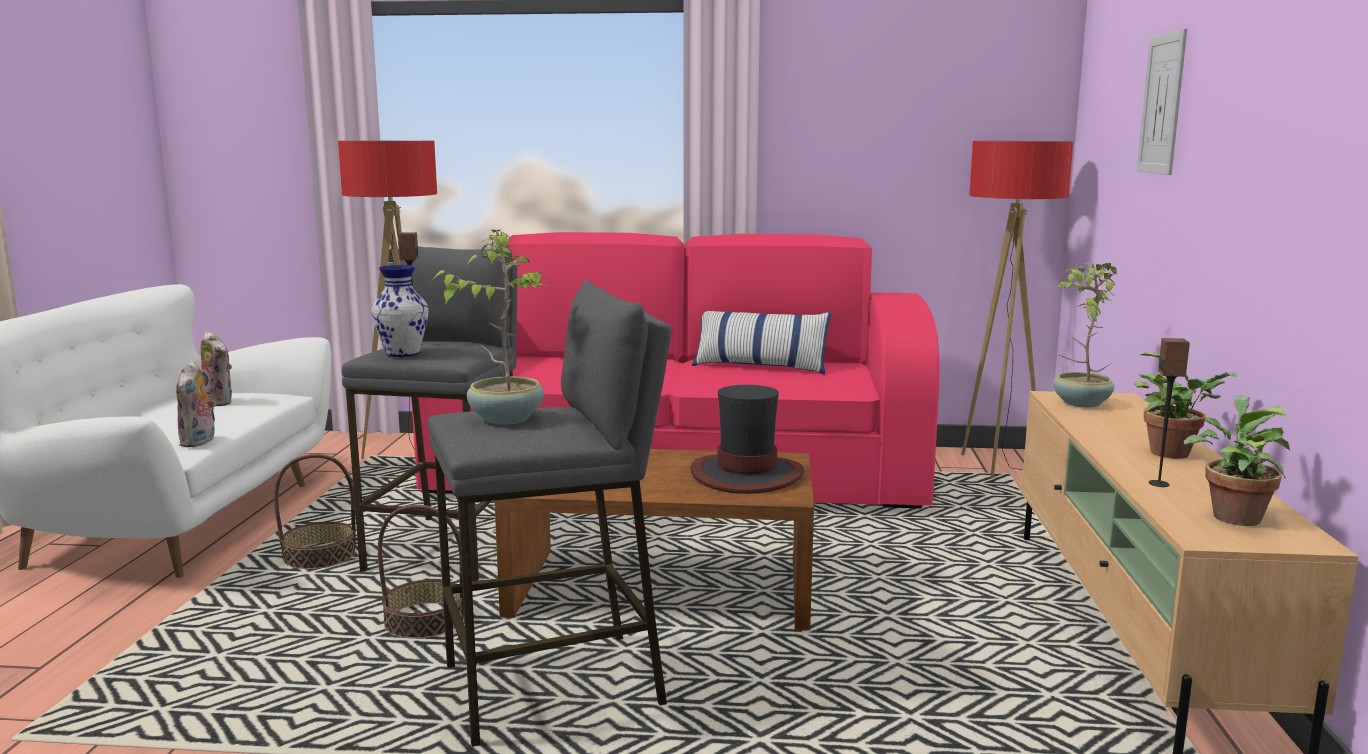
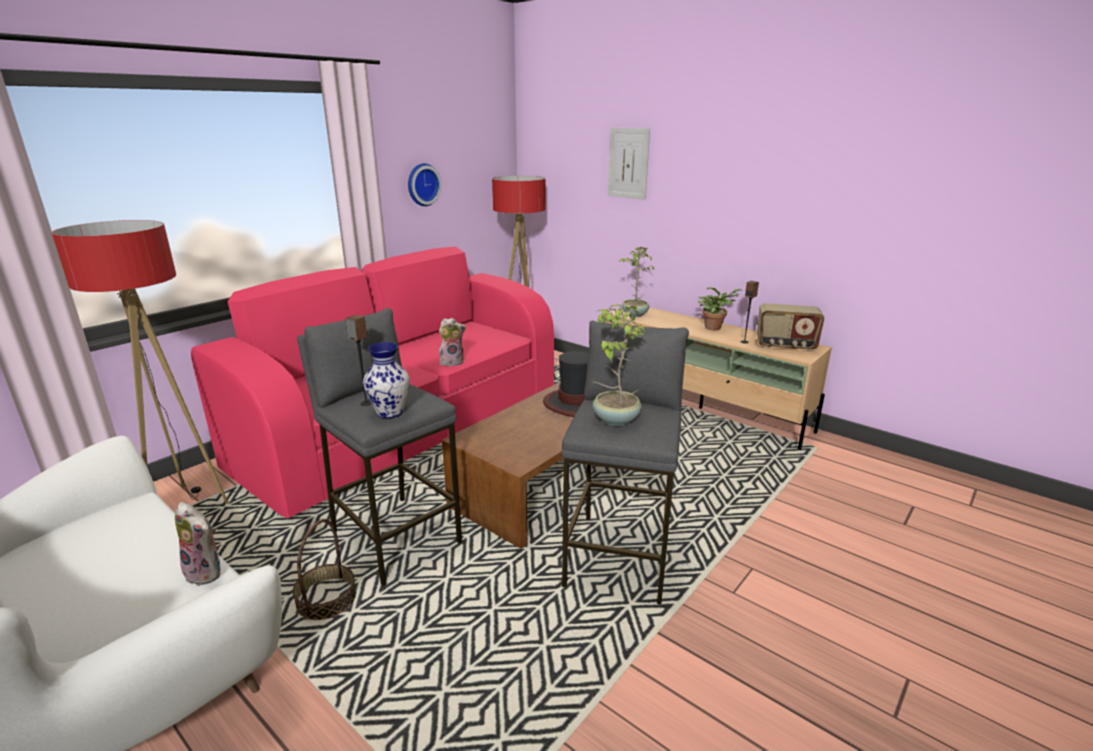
camera: 55 degrees left, 10 degrees up
plush toy [200,331,233,406] -> plush toy moved to [439,318,466,366]
basket [378,505,464,638] -> none
pillow [692,311,832,374] -> none
potted plant [1184,395,1290,526] -> radio [757,303,825,351]
none -> wall clock [408,163,442,206]

